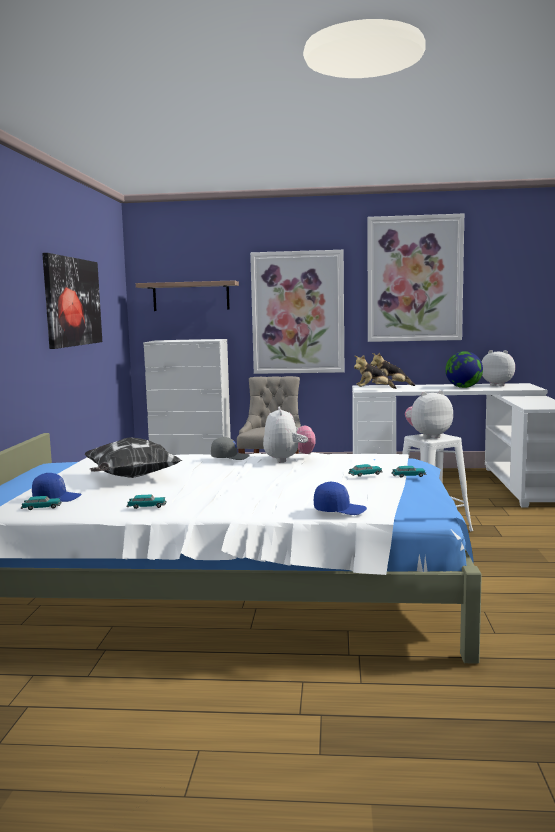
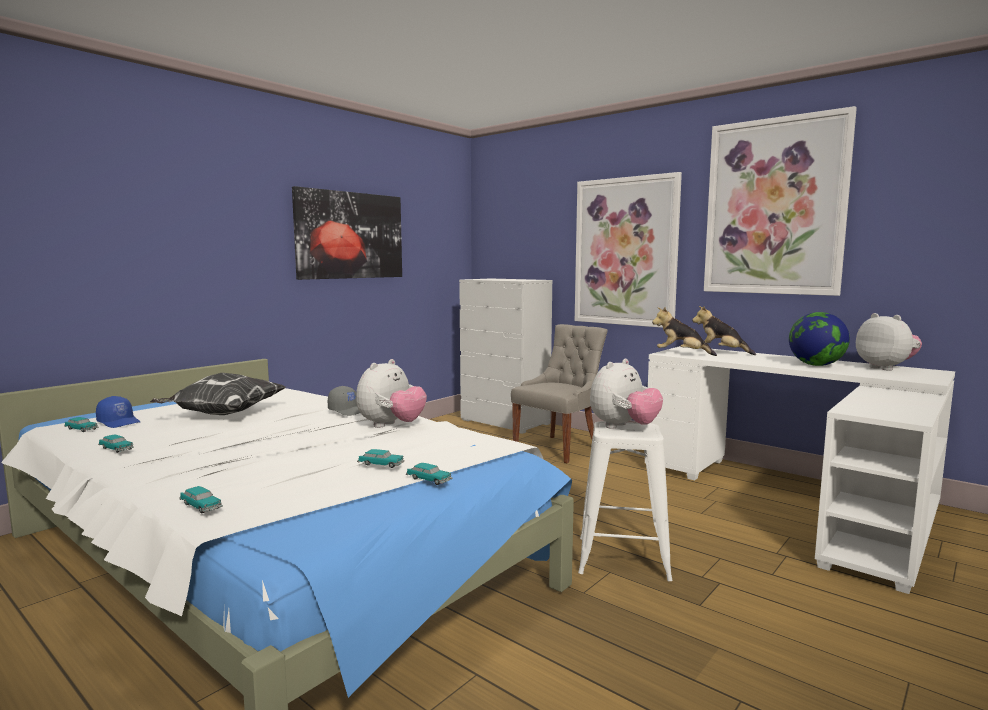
camera: 35 degrees right, 0 degrees up
shelf [136,280,239,311] -> none
blue cap [314,482,367,515] -> toy car [179,486,223,513]
plush toy [405,390,453,439] -> plush toy turned 120 degrees clockwise [590,359,663,429]

